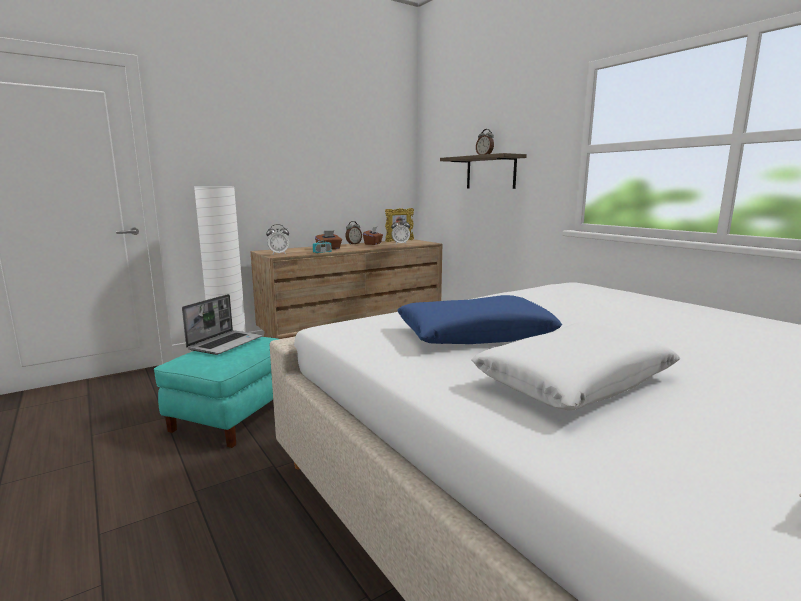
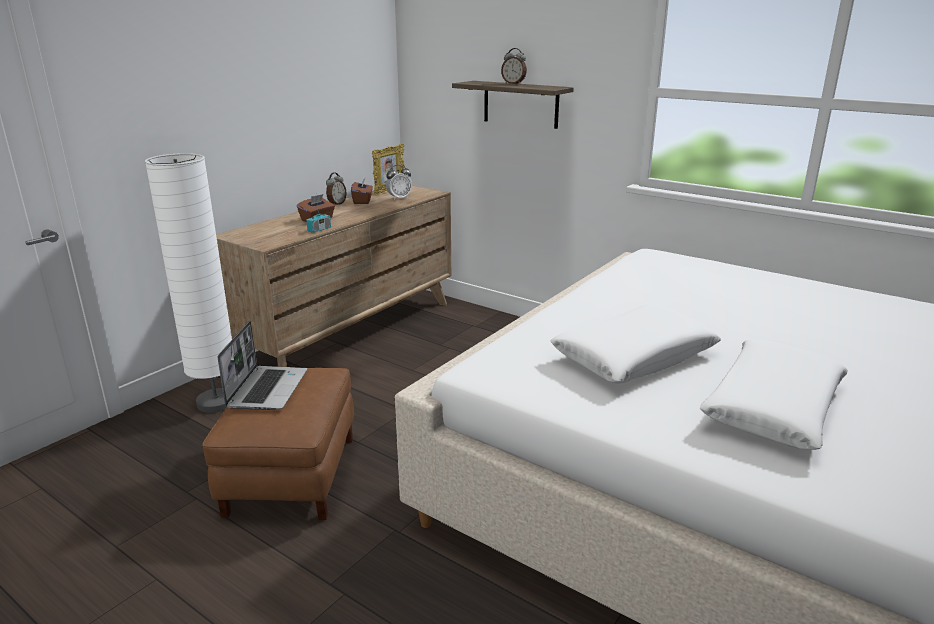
camera: 20 degrees left, 10 degrees up
turquoise ottoman [154,337,278,448] -> brown ottoman [202,368,354,520]
alarm clock [266,224,289,254] -> none
blue pillow [397,295,562,344] -> white pillow [550,304,721,383]

